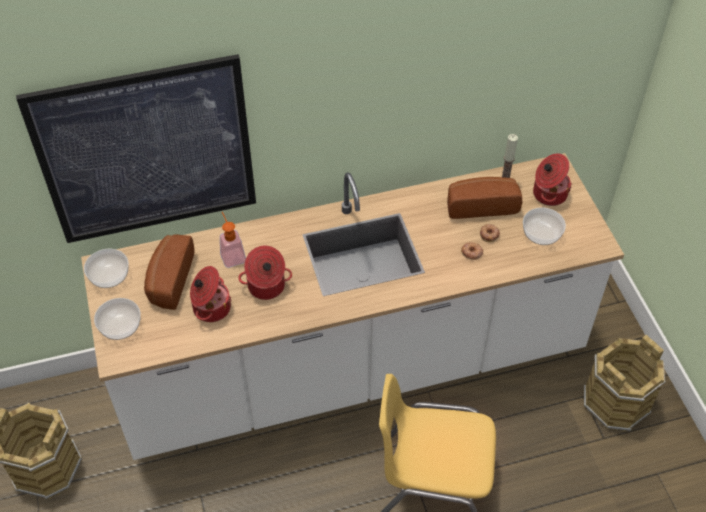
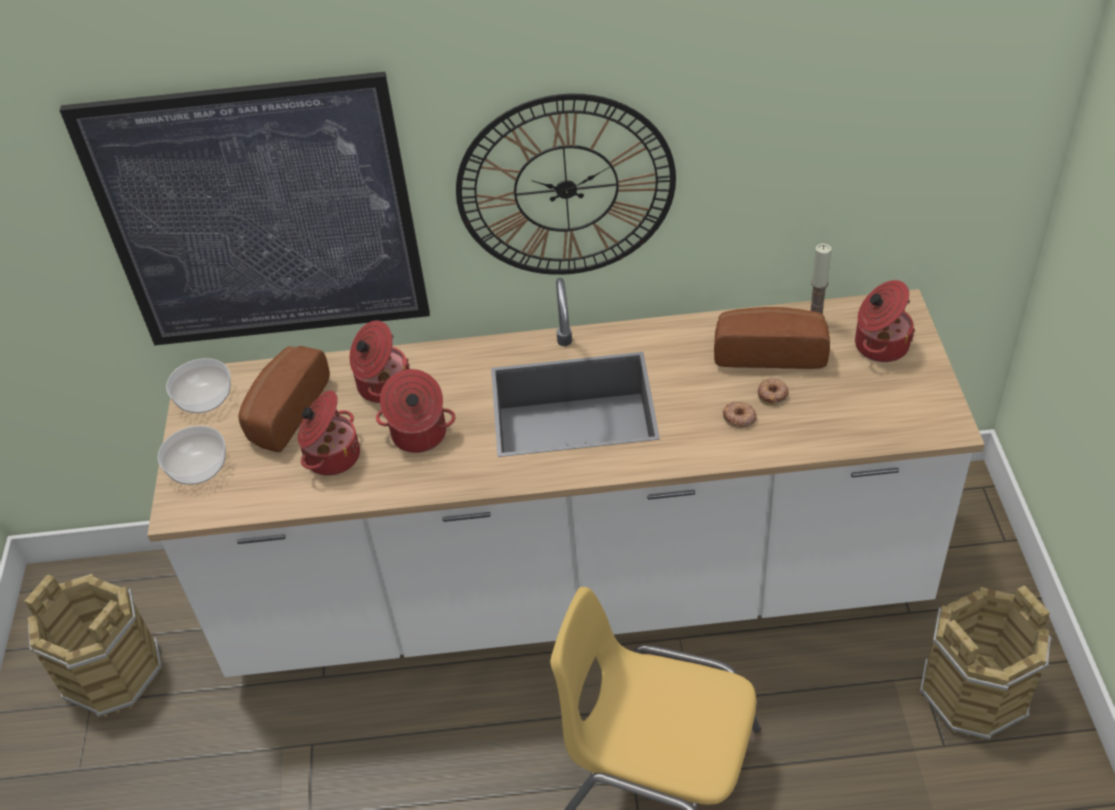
camera: 15 degrees right, 5 degrees down
soap dispenser [220,212,246,268] -> cooking pot [350,320,410,403]
bowl [523,208,566,245] -> none
none -> wall clock [456,94,676,275]

